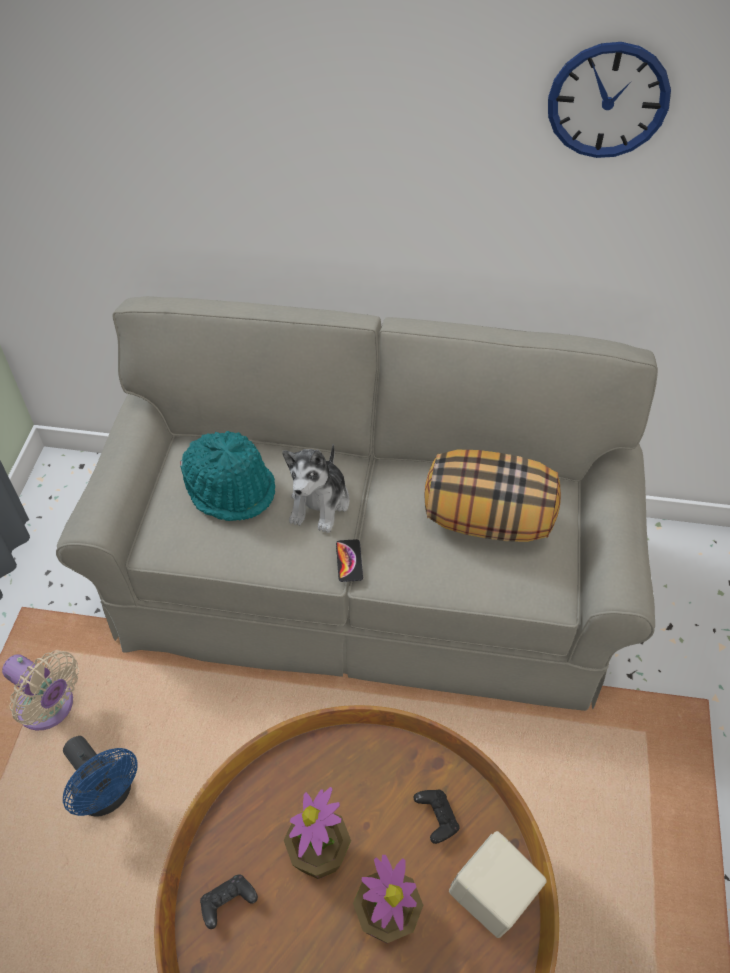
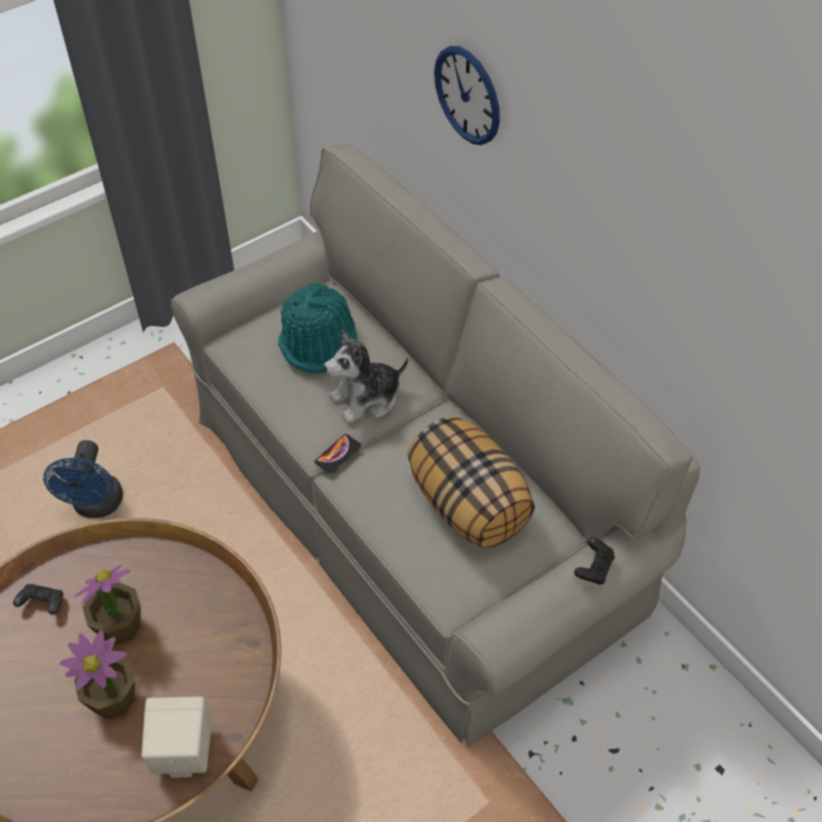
camera: 45 degrees right, 0 degrees up
beige fan [2,650,79,730] -> none
black game controller [414,789,460,844] -> black game controller moved to [574,537,615,585]
wall clock [548,42,671,158] -> wall clock moved to [434,46,500,145]

